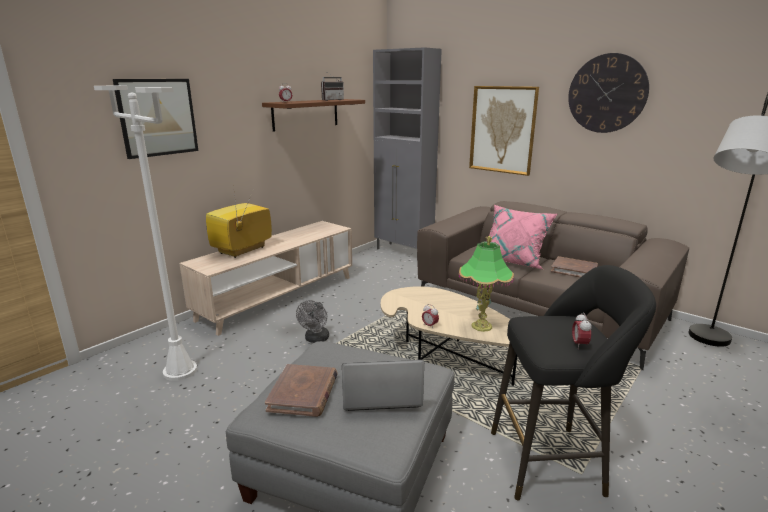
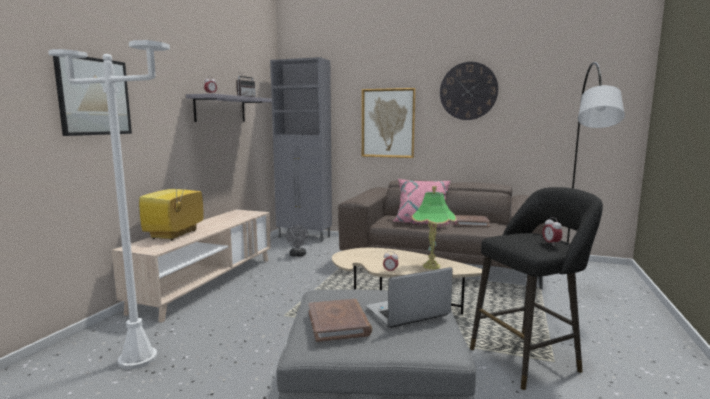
camera: 20 degrees left, 10 degrees down
brown shelf [262,99,365,132] -> grey shelf [186,94,272,122]
grey fan [296,300,329,343] -> grey fan moved to [286,225,309,257]

